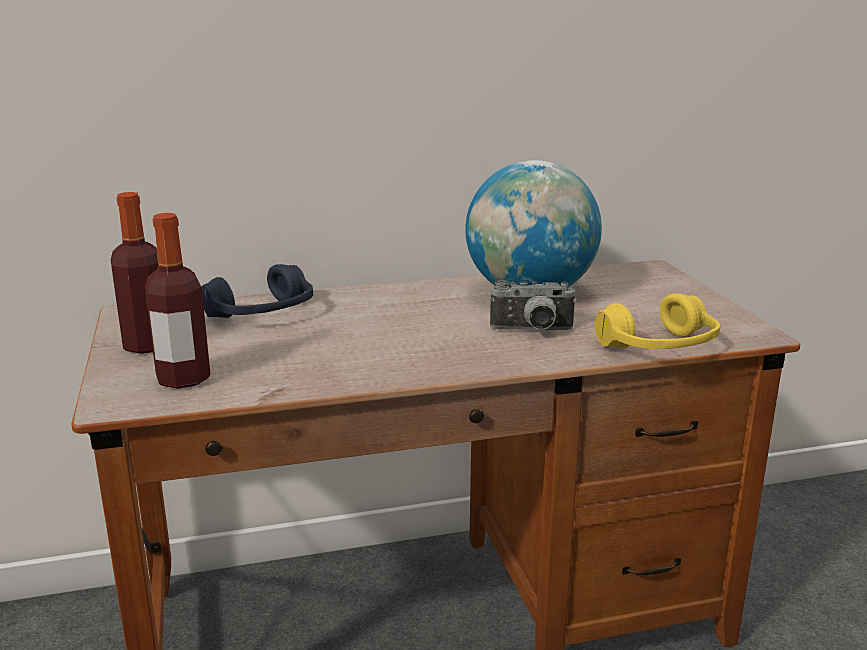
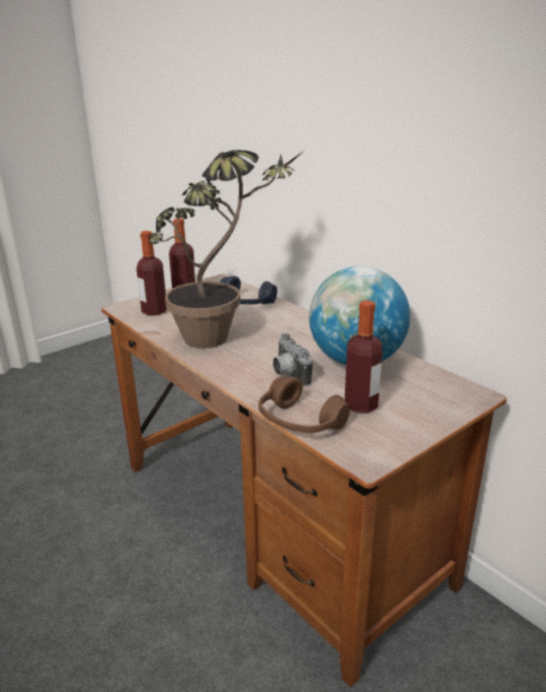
camera: 65 degrees right, 5 degrees up
yellow headphones [595,294,720,349] -> brown headphones [258,377,350,433]
none -> potted plant [149,150,304,349]
none -> bottle [344,300,382,413]

